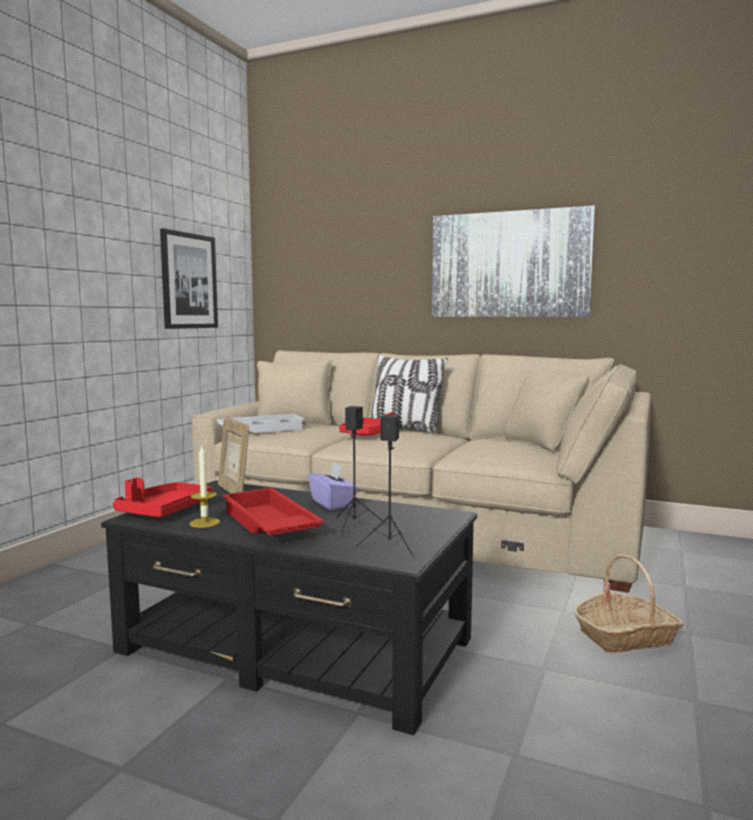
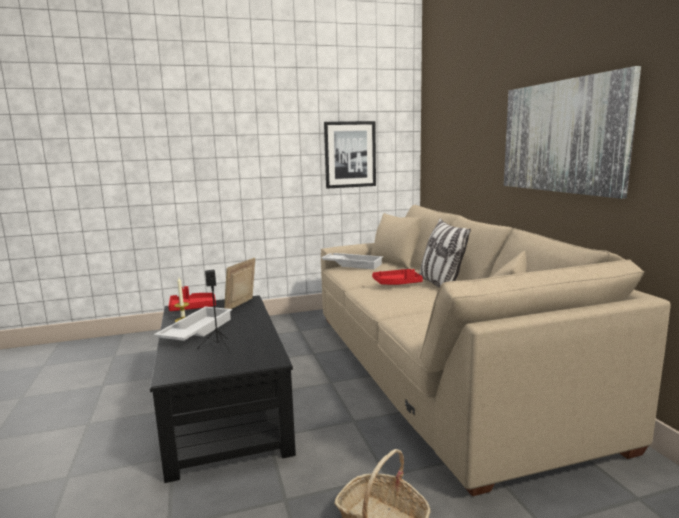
camera: 50 degrees right, 5 degrees up
red tray [223,488,325,535] -> white tray [154,307,232,341]
purple tissue box [308,463,358,510] -> none
black speaker [354,415,414,557] -> none

